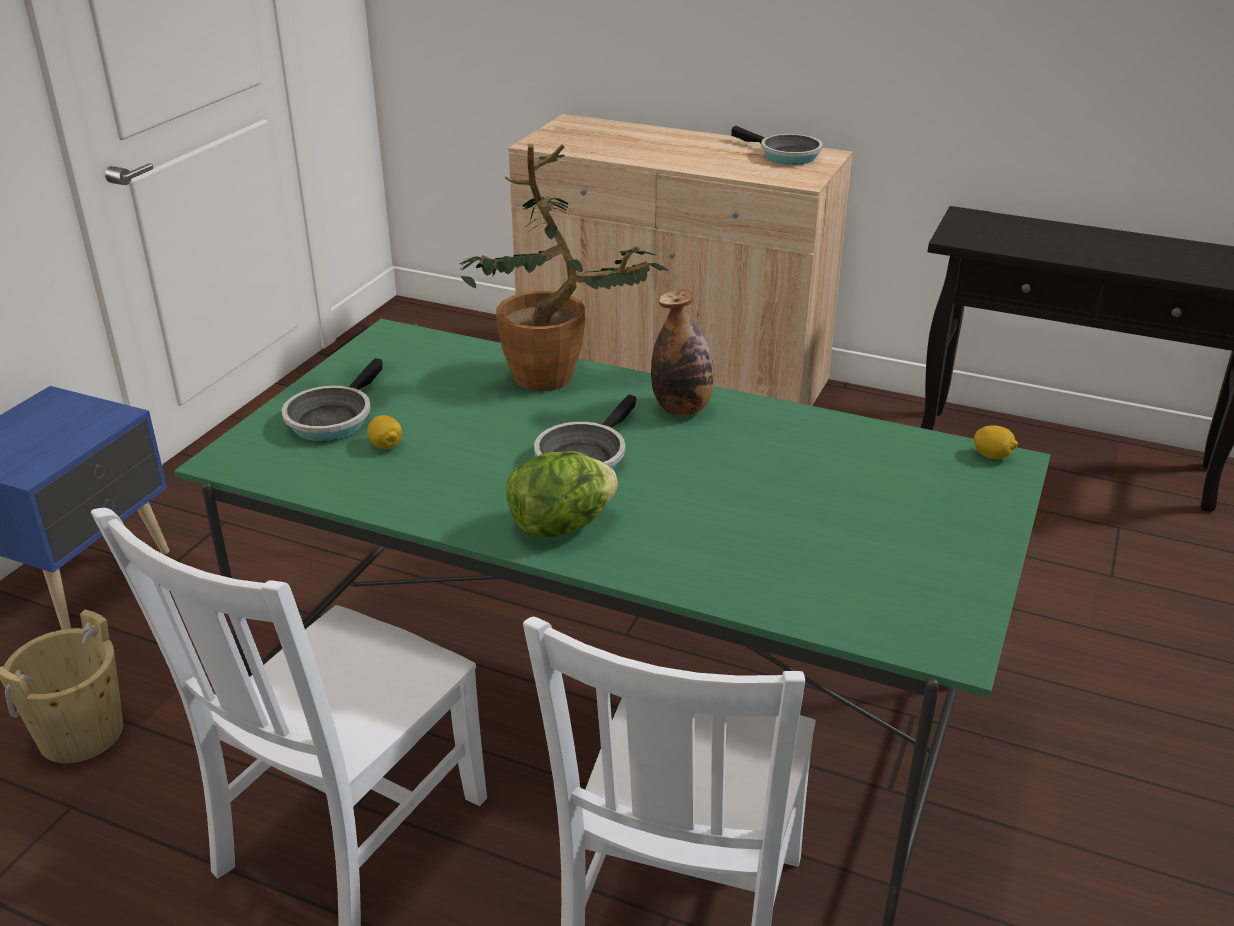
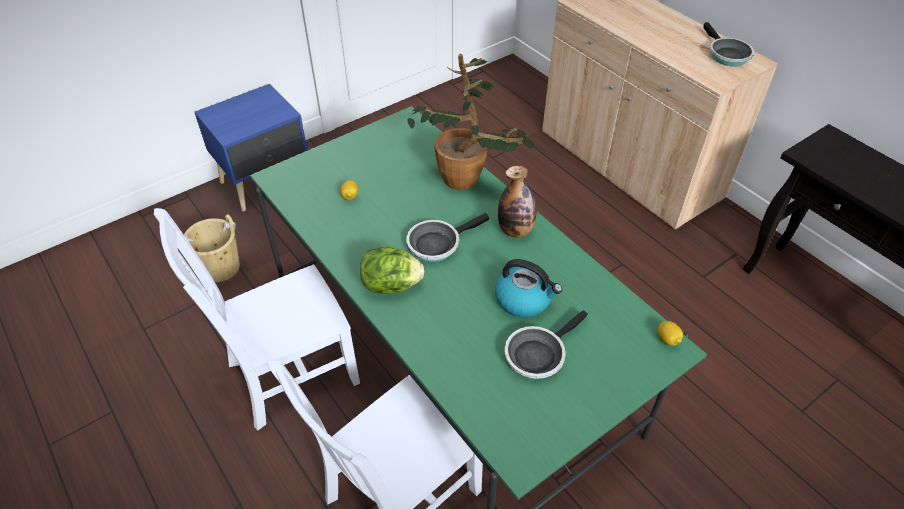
camera: 30 degrees right, 15 degrees up
frying pan [282,358,383,441] -> frying pan moved to [504,310,588,379]
none -> kettle [495,259,562,317]

